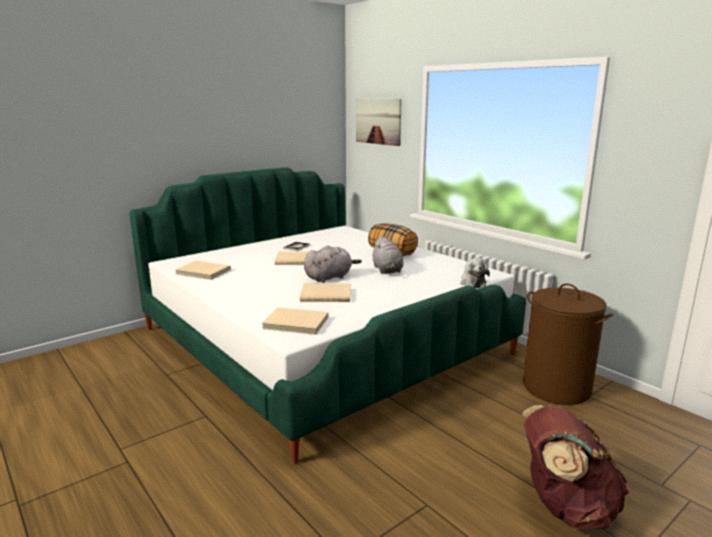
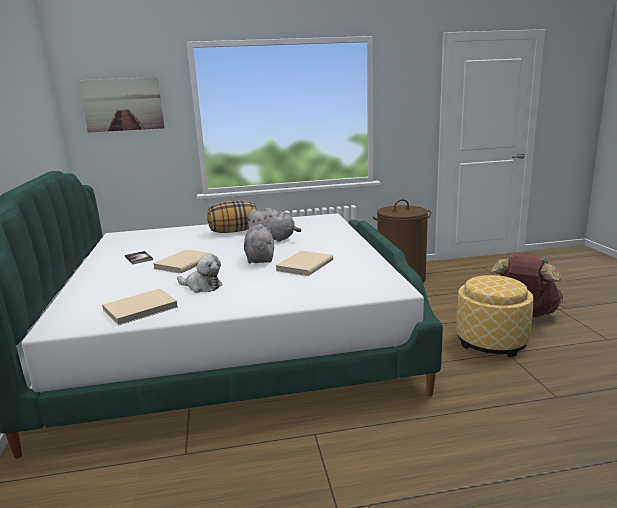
camera: 60 degrees left, 0 degrees up
beige book [262,307,329,335] -> none
plush toy [460,258,490,288] -> plush toy moved to [177,254,222,293]
none -> ottoman [456,275,534,357]

